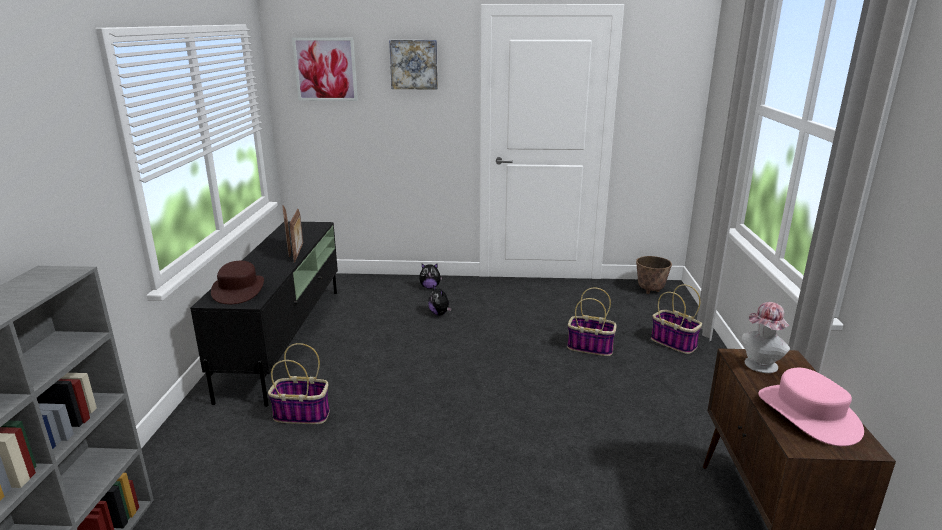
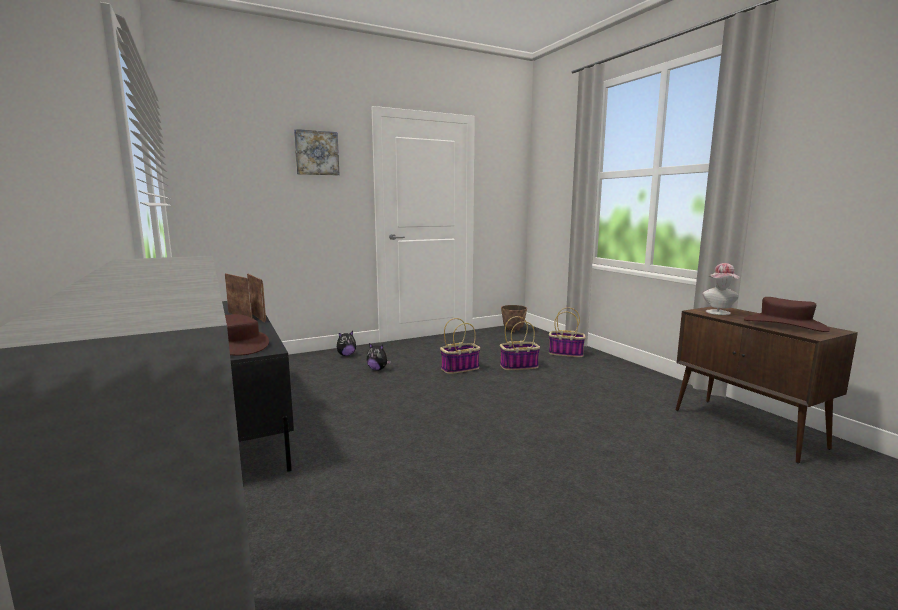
camera: 30 degrees left, 10 degrees down
basket [268,343,330,424] -> basket moved to [440,318,480,374]
picture [292,38,358,101] -> none
pink hat [758,368,864,446] -> brown hat [744,297,830,332]

